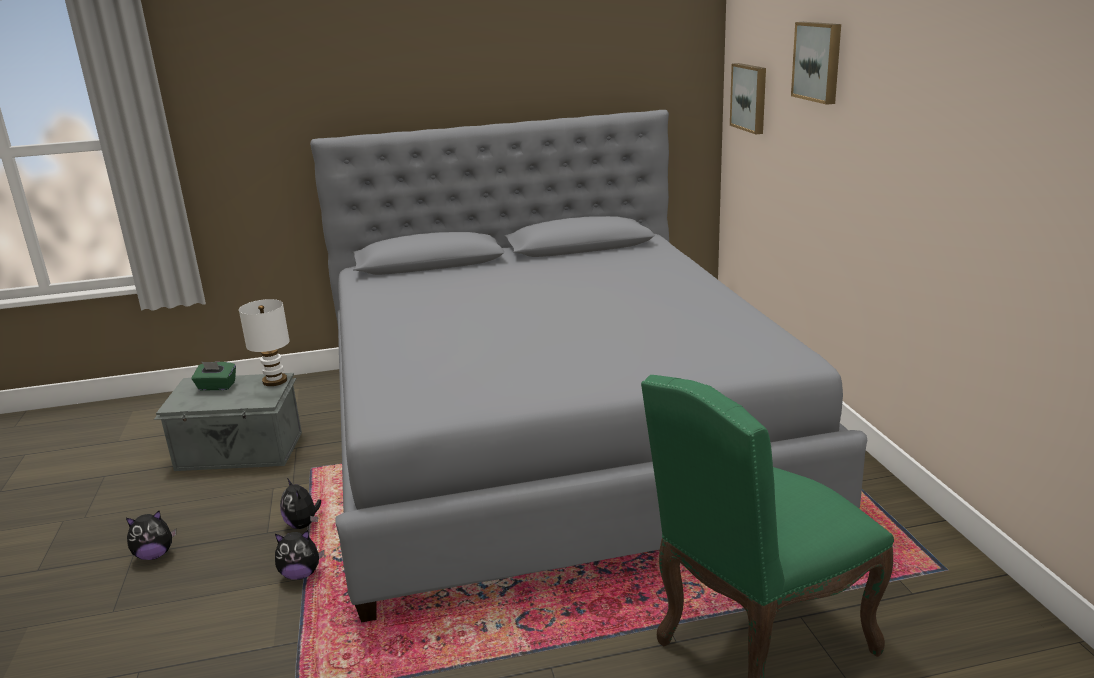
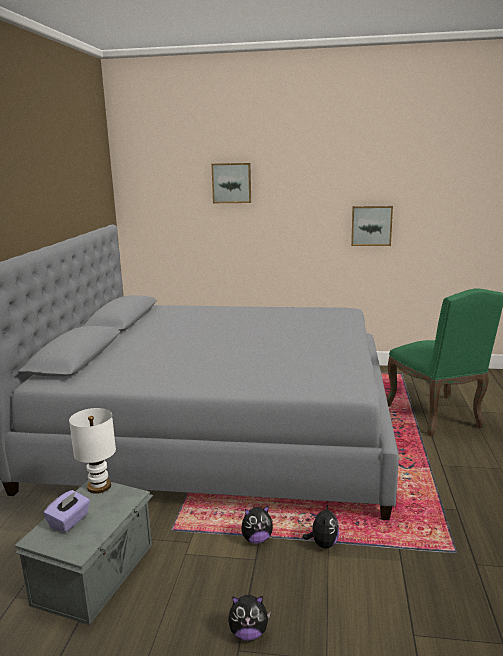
camera: 70 degrees left, 5 degrees down
plush toy [126,511,176,560] -> plush toy turned 90 degrees clockwise [228,595,271,641]
green tissue box [191,362,236,391] -> purple tissue box [44,490,90,532]
picture [730,63,766,135] -> picture moved to [351,206,393,246]

